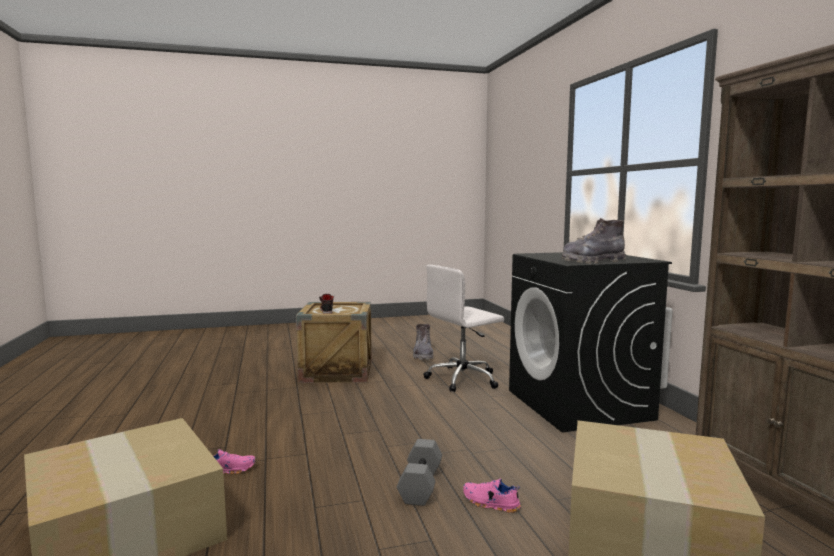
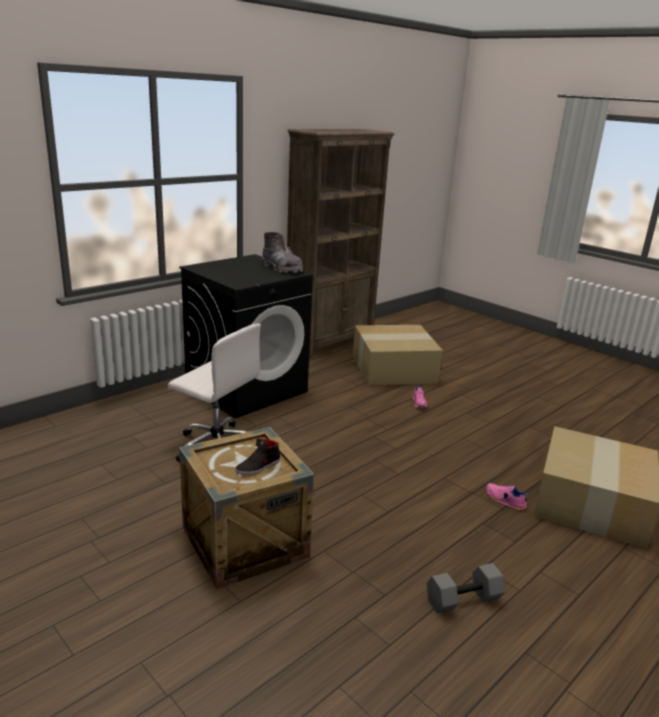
camera: 120 degrees left, 15 degrees up
grey dumbbell [397,439,442,506] -> grey dumbbell moved to [427,563,505,614]
grey boot [413,324,434,360] -> none

